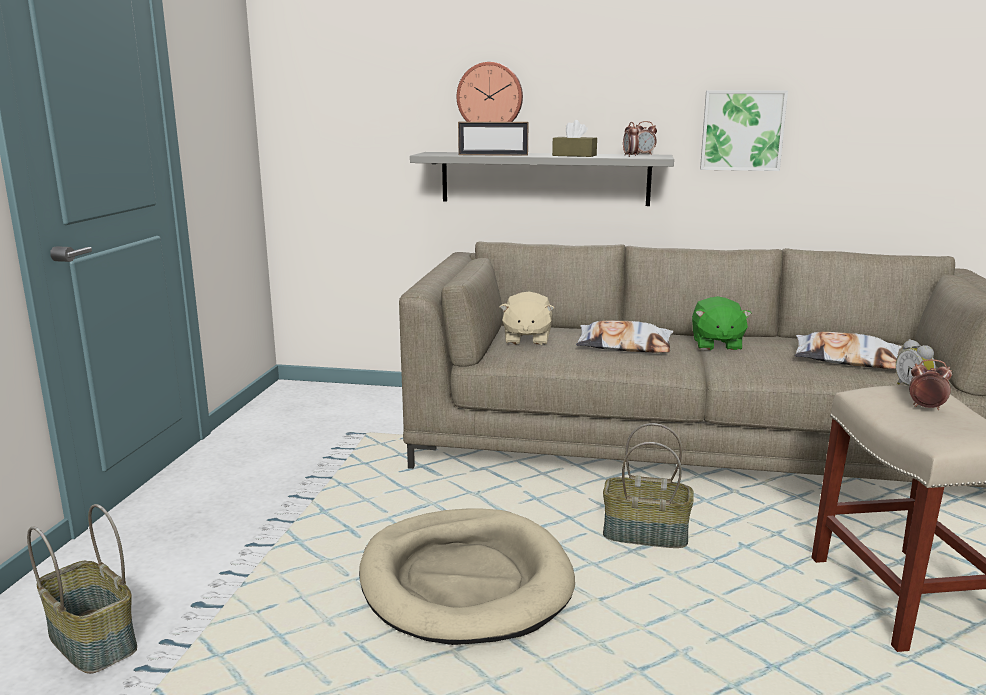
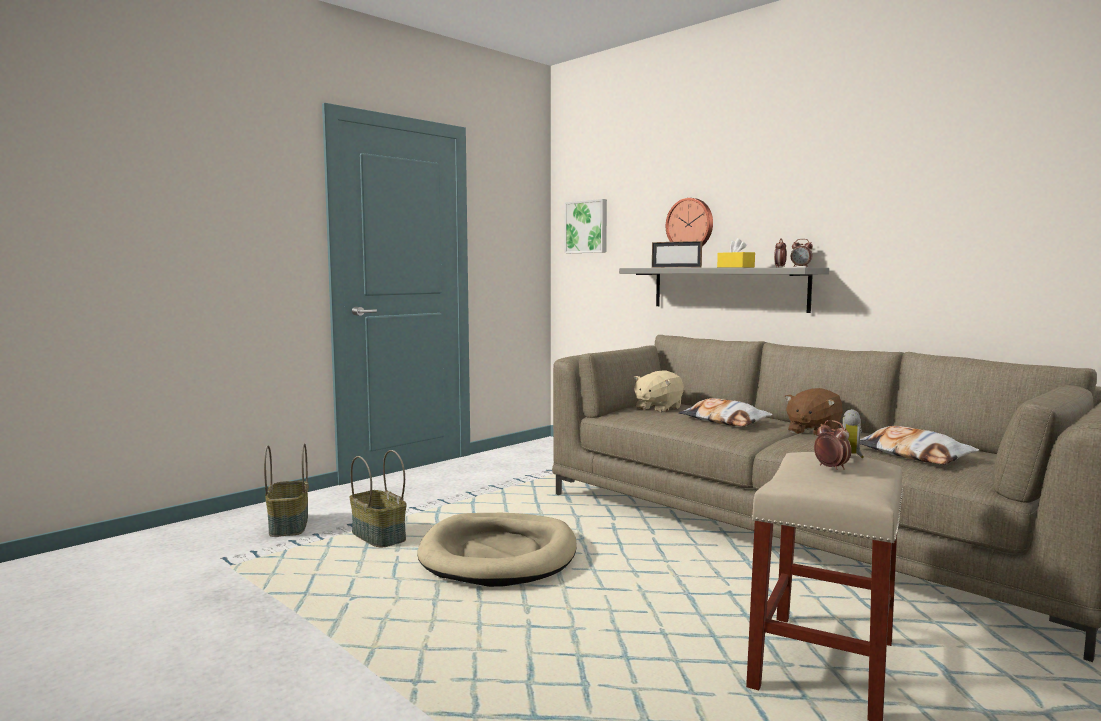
camera: 35 degrees right, 10 degrees down
brown tissue box [552,120,597,157] -> yellow tissue box [717,238,755,268]
basket [603,423,694,548] -> basket moved to [350,450,407,547]
green plush toy [692,296,752,350] -> brown plush toy [785,388,843,436]
picture [700,90,788,171] -> picture moved to [564,199,607,253]

